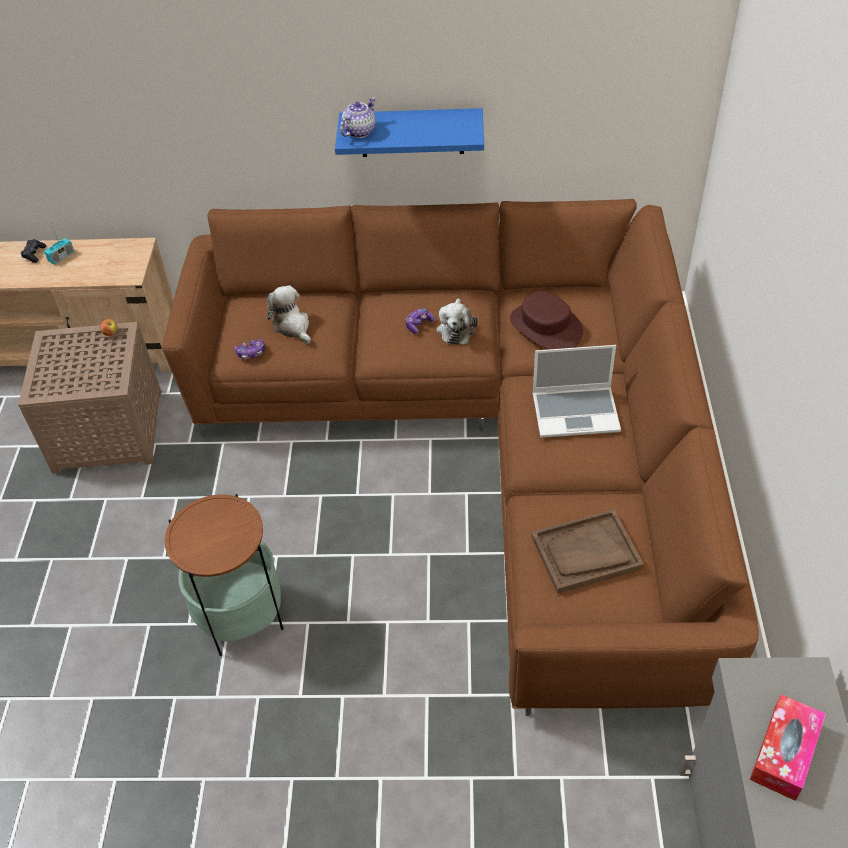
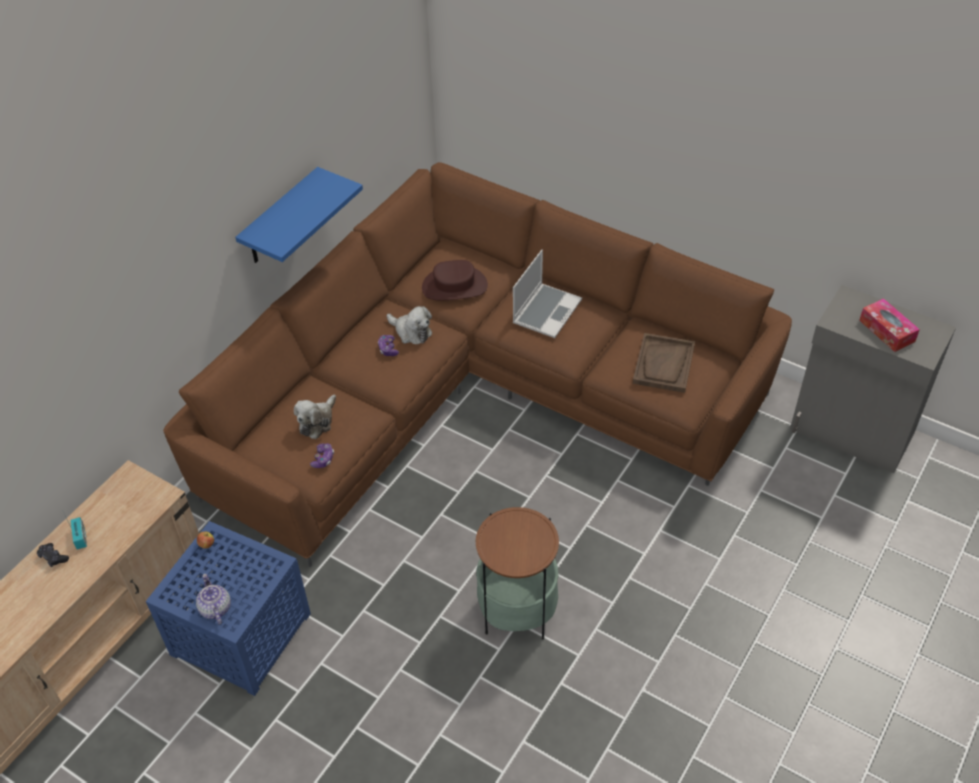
camera: 60 degrees left, 0 degrees up
brown side table [18,322,161,474] -> blue side table [146,521,311,696]
plush toy [267,285,311,344] -> plush toy turned 60 degrees counterclockwise [294,394,336,439]
teapot [340,97,376,138] -> teapot moved to [196,574,231,625]

